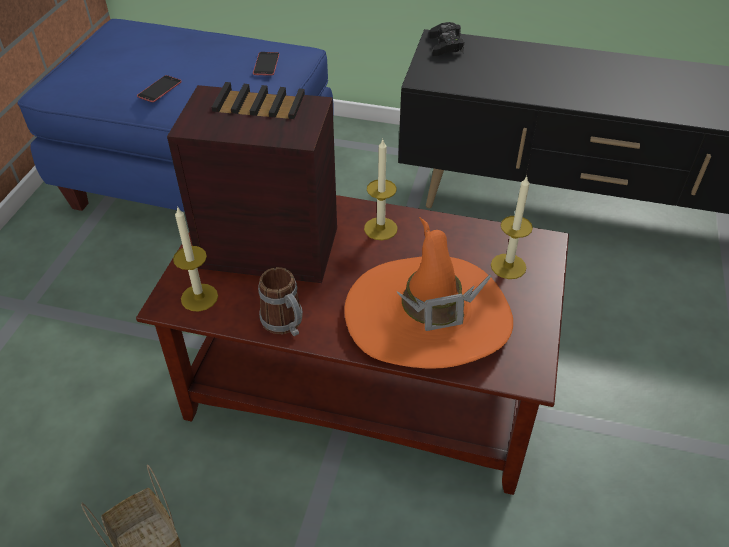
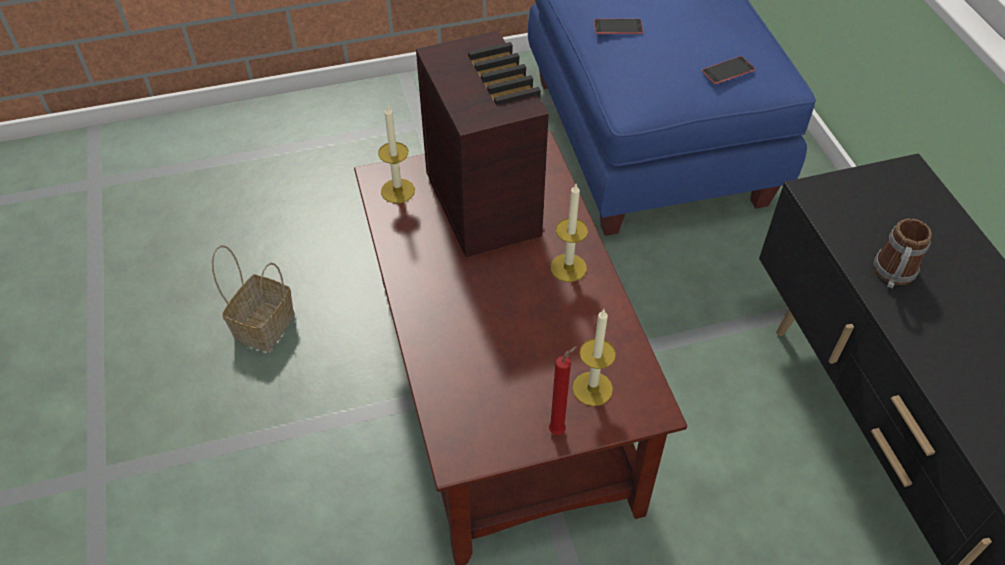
camera: 60 degrees right, 5 degrees up
mug [258,267,303,336] -> mug moved to [874,218,932,288]
orange hat [344,217,513,369] -> none
black game controller [429,22,464,56] -> none
none -> red candle [549,346,577,435]

